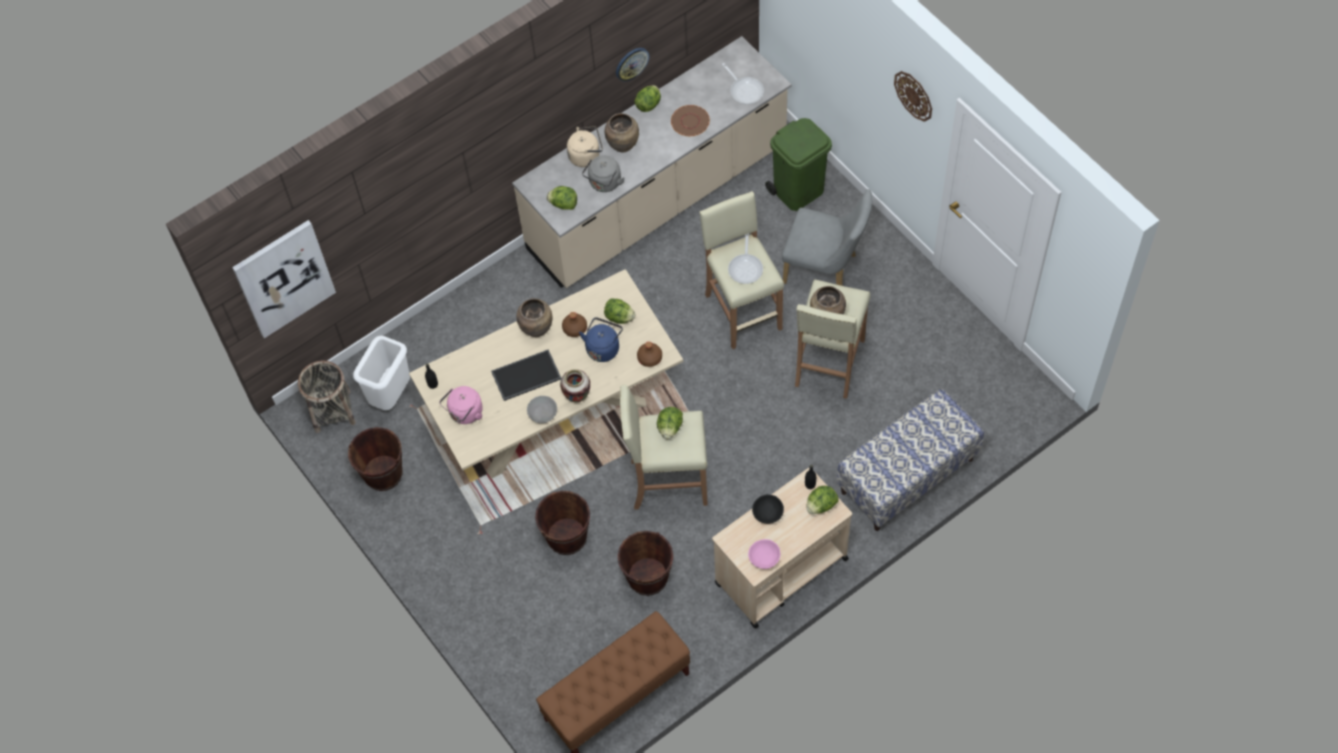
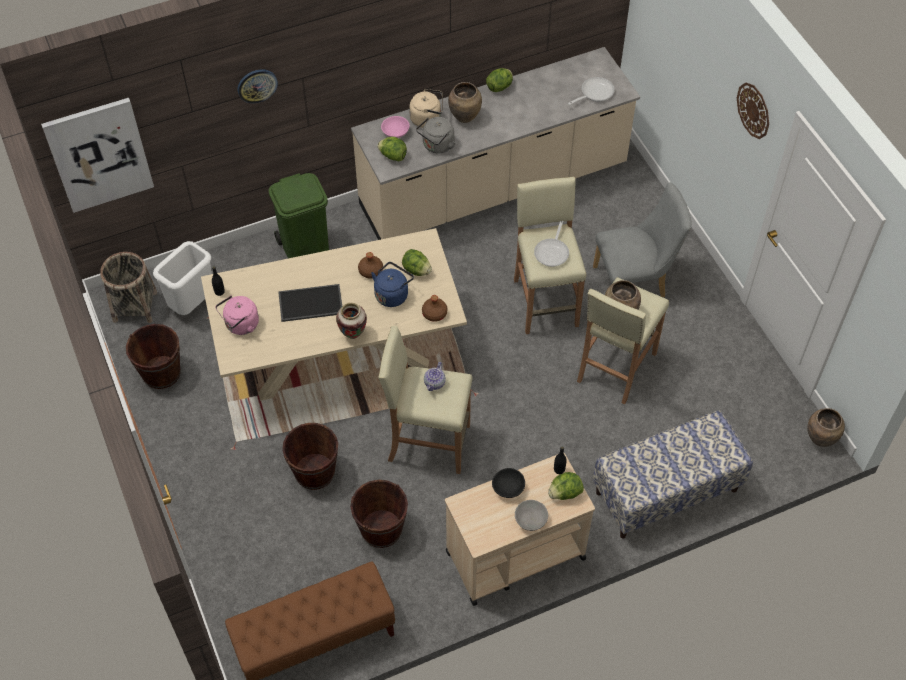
camera: 10 degrees right, 5 degrees down
brown vase [517,298,552,337] -> brown vase moved to [807,408,845,447]
grey bowl [527,396,557,424] -> grey bowl moved to [515,500,548,531]
wall clock [616,48,649,81] -> wall clock moved to [237,69,278,103]
lettuce [657,407,683,439] -> teapot [424,362,446,391]
brown plate [671,105,710,136] -> none
frying pan [722,63,764,104] -> frying pan turned 105 degrees counterclockwise [568,77,615,105]
pink bowl [748,539,780,569] -> pink bowl moved to [381,116,410,138]
green trash can [765,118,832,211] -> green trash can moved to [268,173,329,258]
grey chair [782,189,873,286] -> grey chair turned 45 degrees counterclockwise [593,182,692,297]

